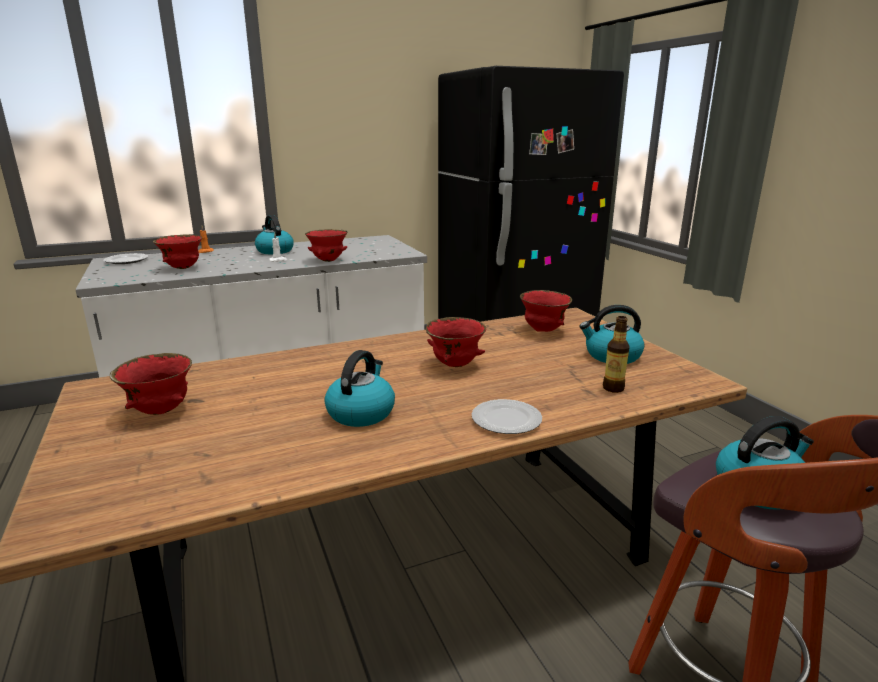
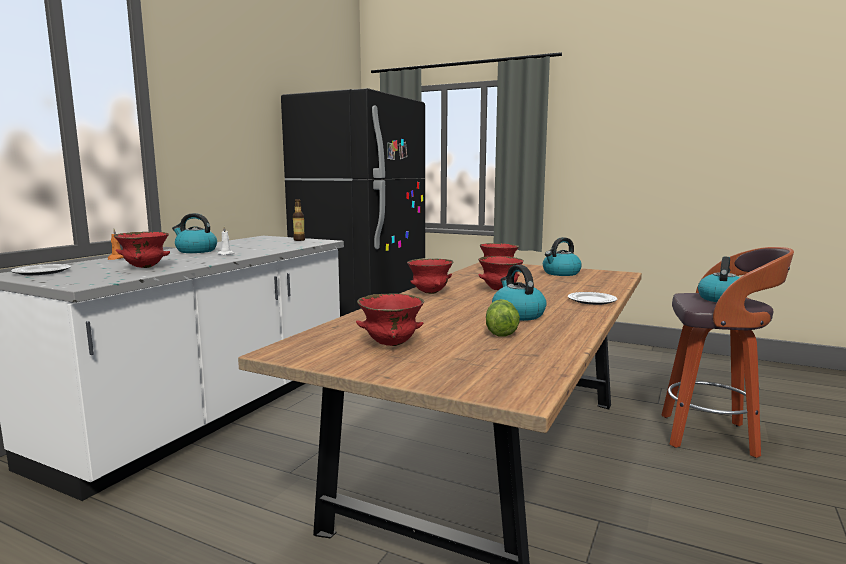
camera: 40 degrees left, 10 degrees down
red bowl [305,229,347,262] -> red bowl moved to [407,258,453,294]
bottle [603,316,630,393] -> bottle moved to [293,199,305,241]
none -> lettuce [486,299,520,337]

